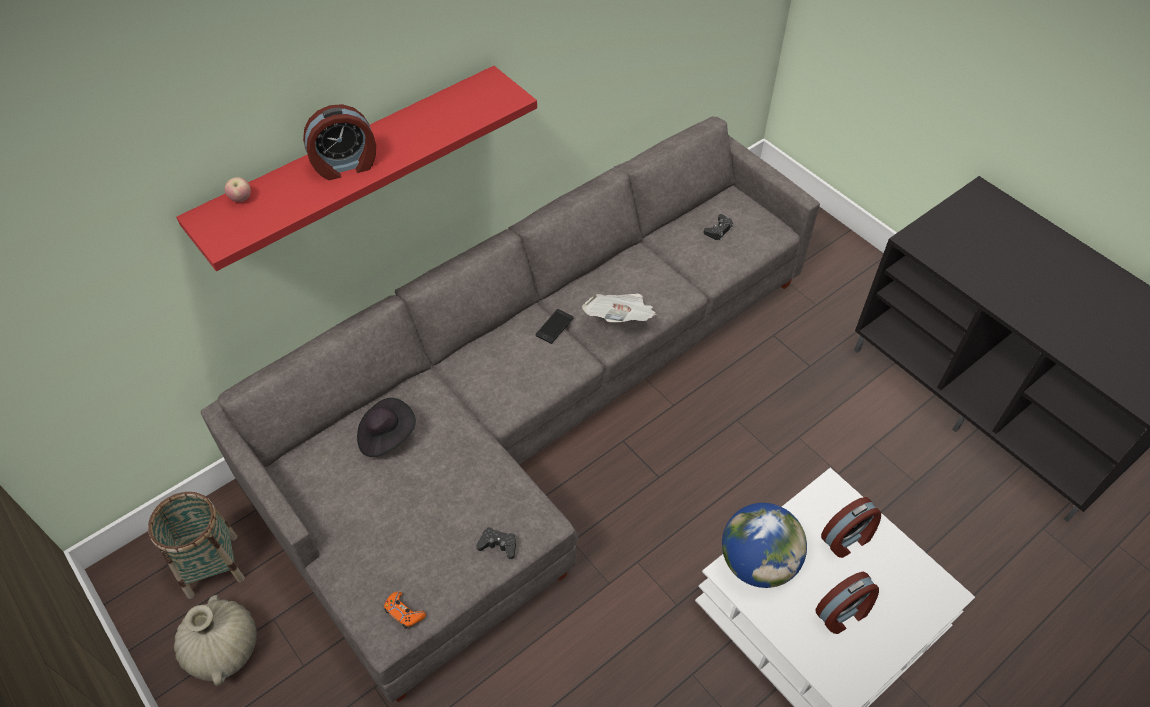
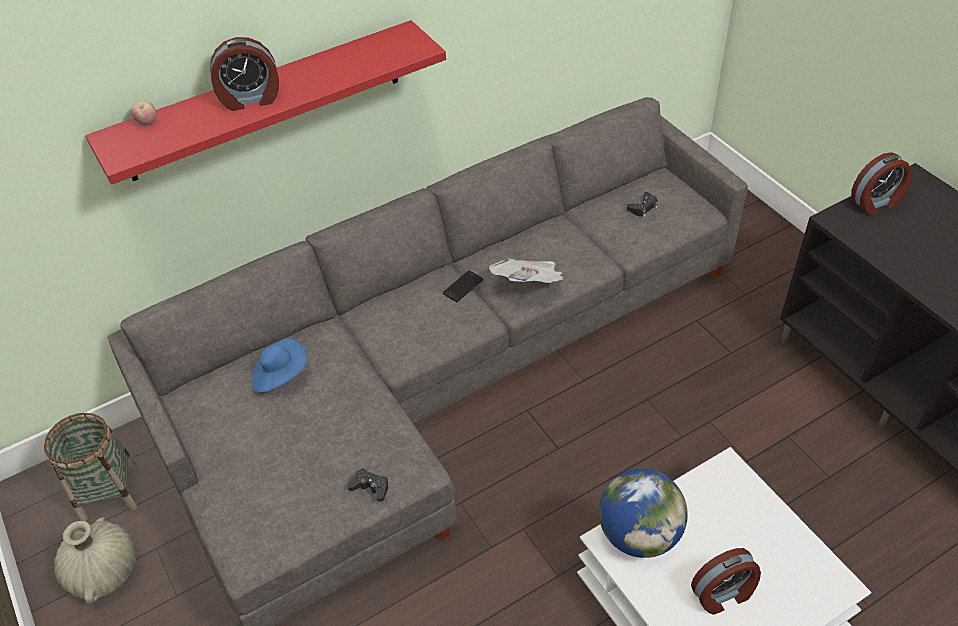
camera: 10 degrees right, 5 degrees down
black hat [357,398,416,457] -> blue hat [252,338,307,392]
orange game controller [384,591,426,629] -> none
alarm clock [821,497,881,558] -> alarm clock moved to [851,152,911,215]

